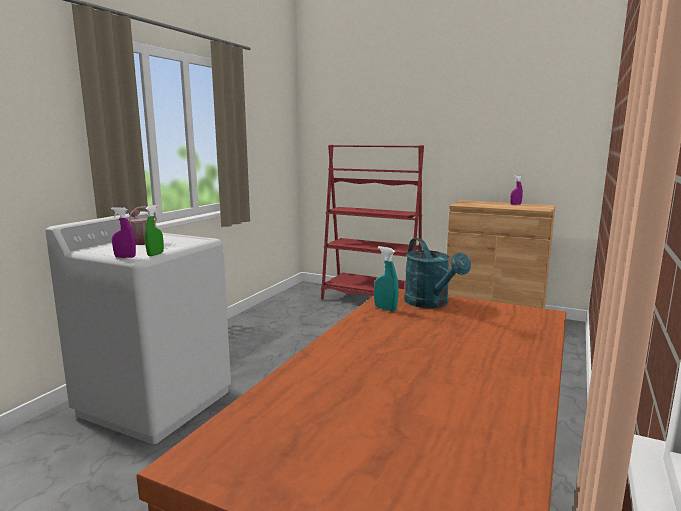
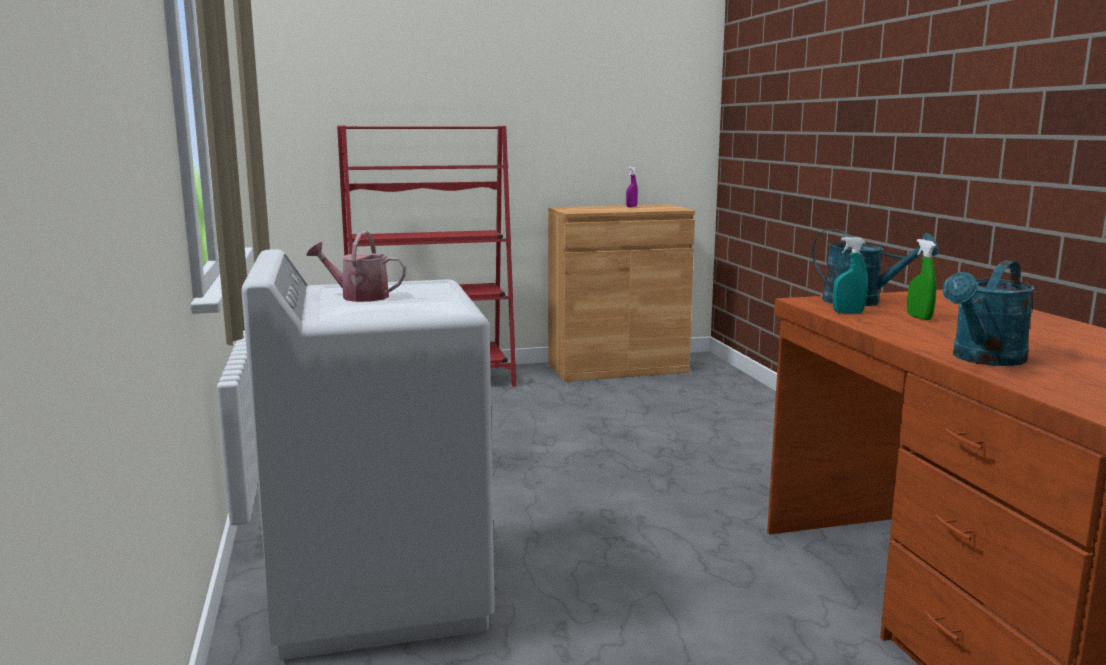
camera: 40 degrees left, 0 degrees up
purple spray bottle [111,207,136,258] -> none
green spray bottle [145,205,164,256] -> green spray bottle moved to [907,239,936,320]
none -> turquoise watering can [943,260,1035,366]

